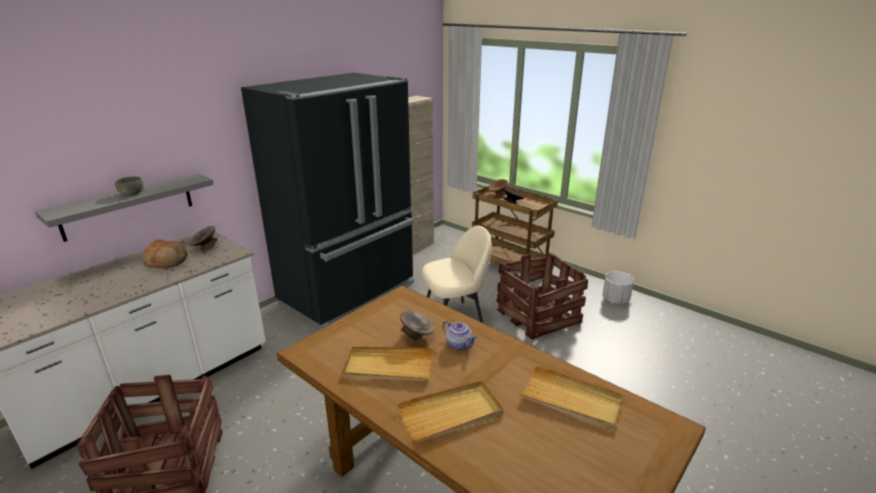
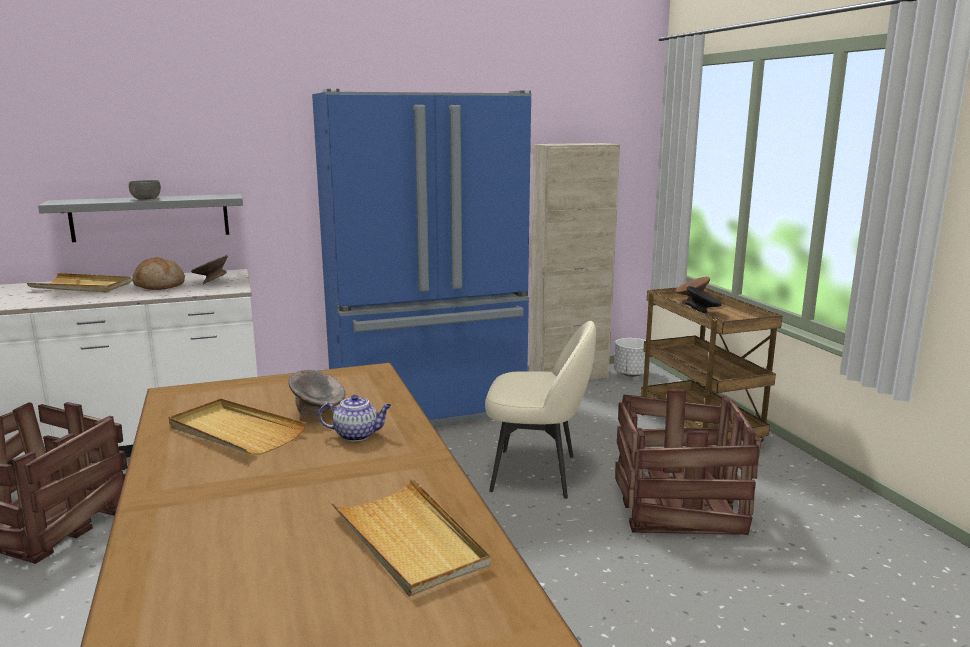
camera: 30 degrees right, 10 degrees down
black fridge [241,73,414,329] -> blue fridge [312,89,532,426]
beige tray [397,381,503,442] -> beige tray moved to [27,273,131,292]
teapot [442,321,477,350] -> teapot turned 75 degrees counterclockwise [318,395,392,441]
white planter [603,271,634,303] -> white planter moved to [614,338,650,377]

